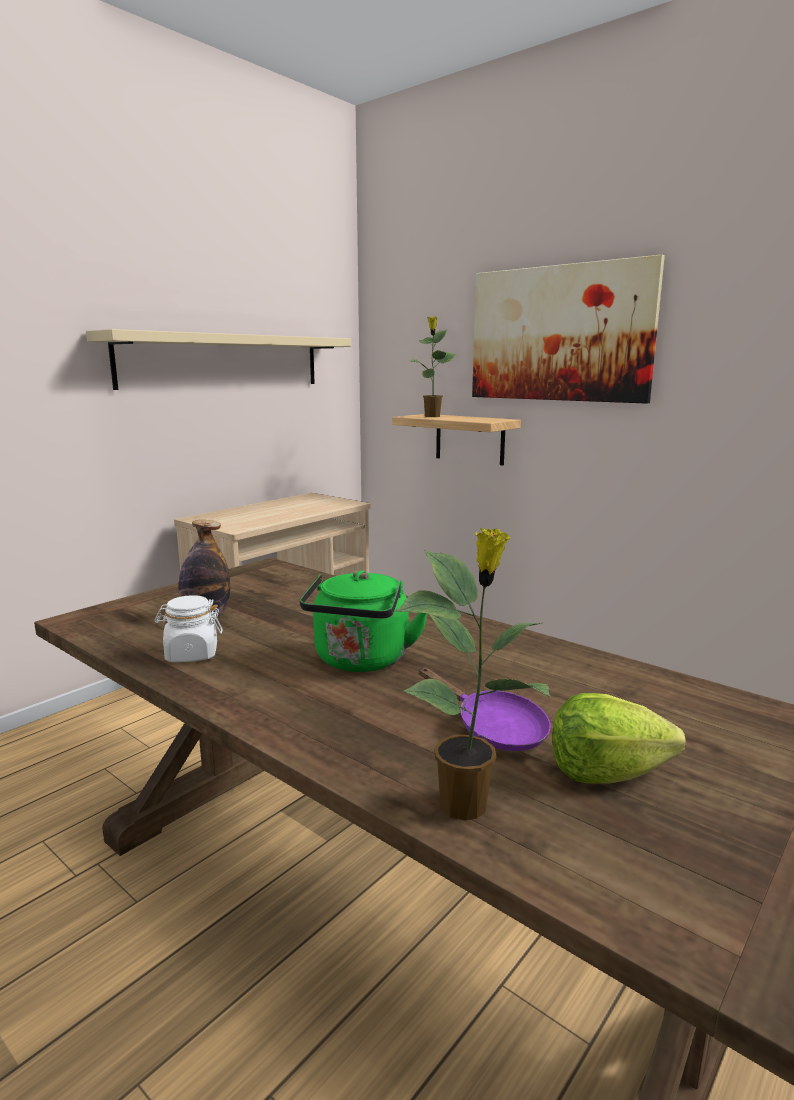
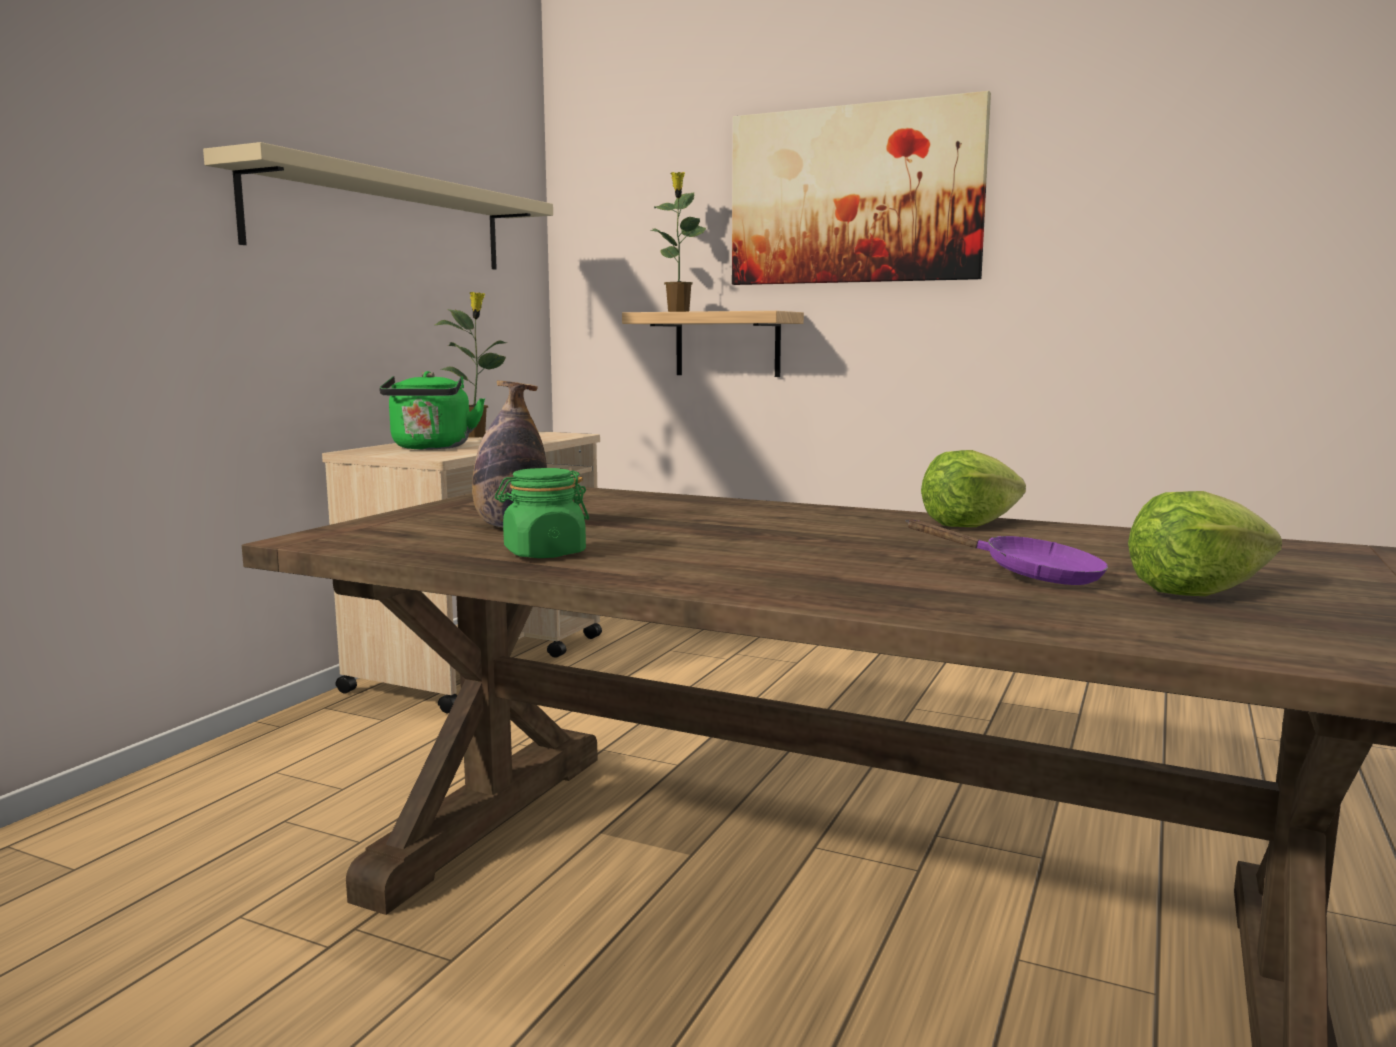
camera: 15 degrees left, 5 degrees down
white jar [154,595,223,662] -> green jar [495,468,589,558]
green kettle [299,570,427,672] -> green kettle moved to [379,371,485,450]
potted plant [395,528,551,821] -> potted plant moved to [435,292,507,438]
none -> lettuce [921,450,1026,527]

